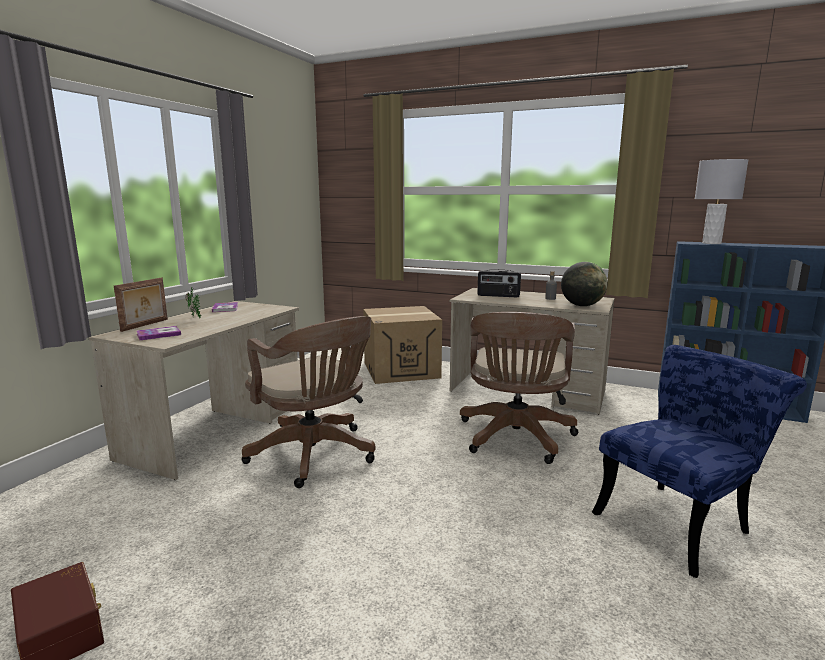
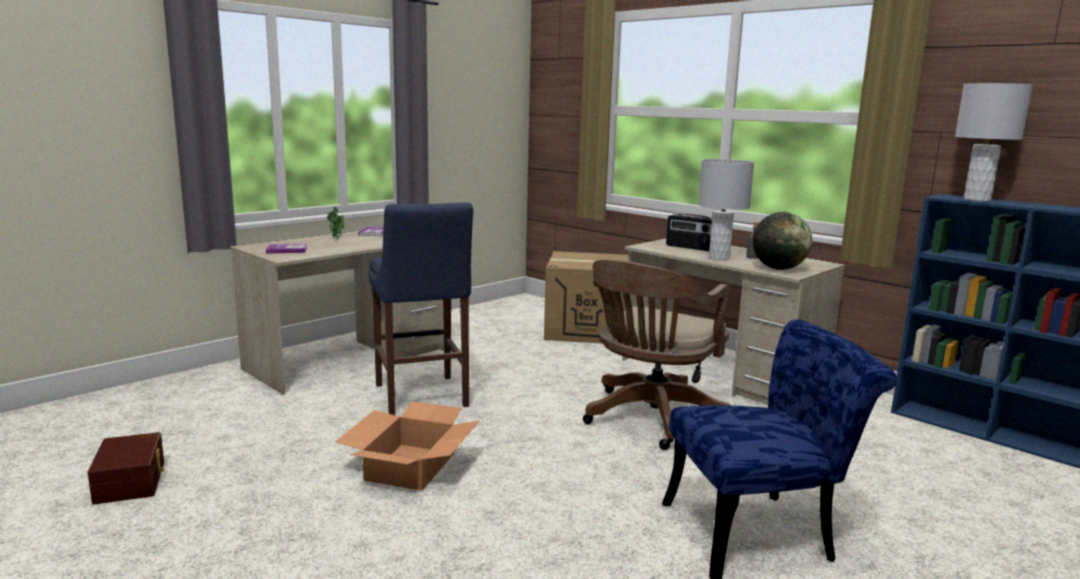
camera: 20 degrees right, 0 degrees up
picture frame [114,278,168,332] -> none
brown office chair [241,316,376,488] -> blue stool [368,202,473,415]
none -> cardboard box [335,401,479,491]
none -> grey table lamp [698,159,754,260]

